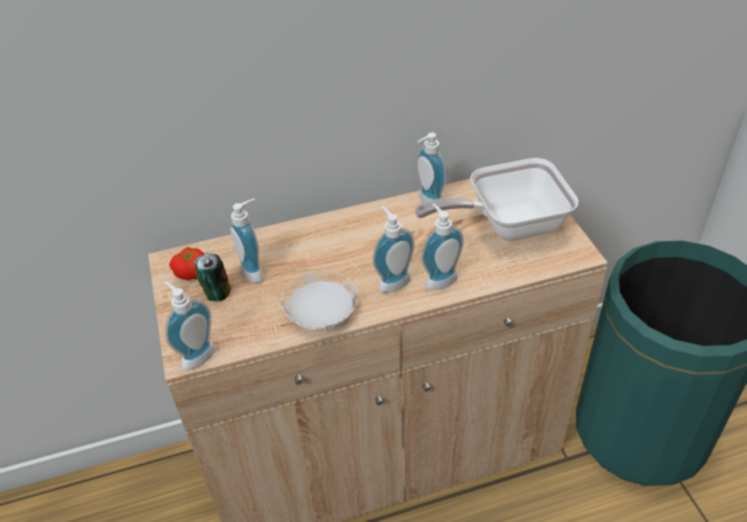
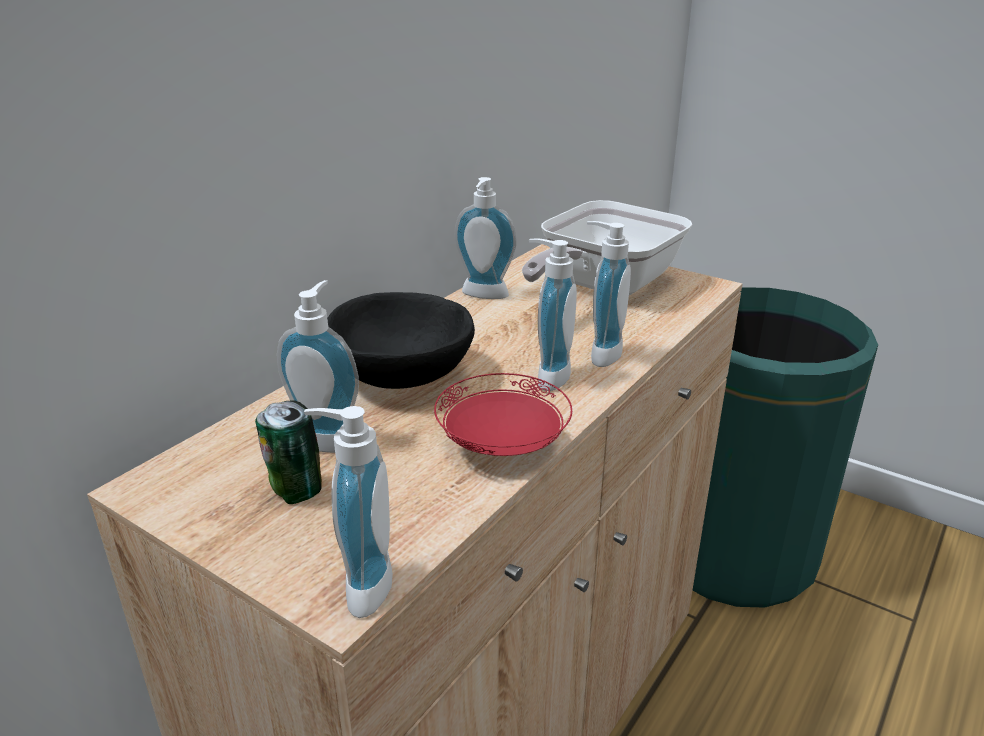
camera: 40 degrees left, 15 degrees down
tomato [169,247,204,280] -> none
white plate [281,270,358,330] -> red plate [434,373,572,456]
none -> black bowl [327,292,475,389]

